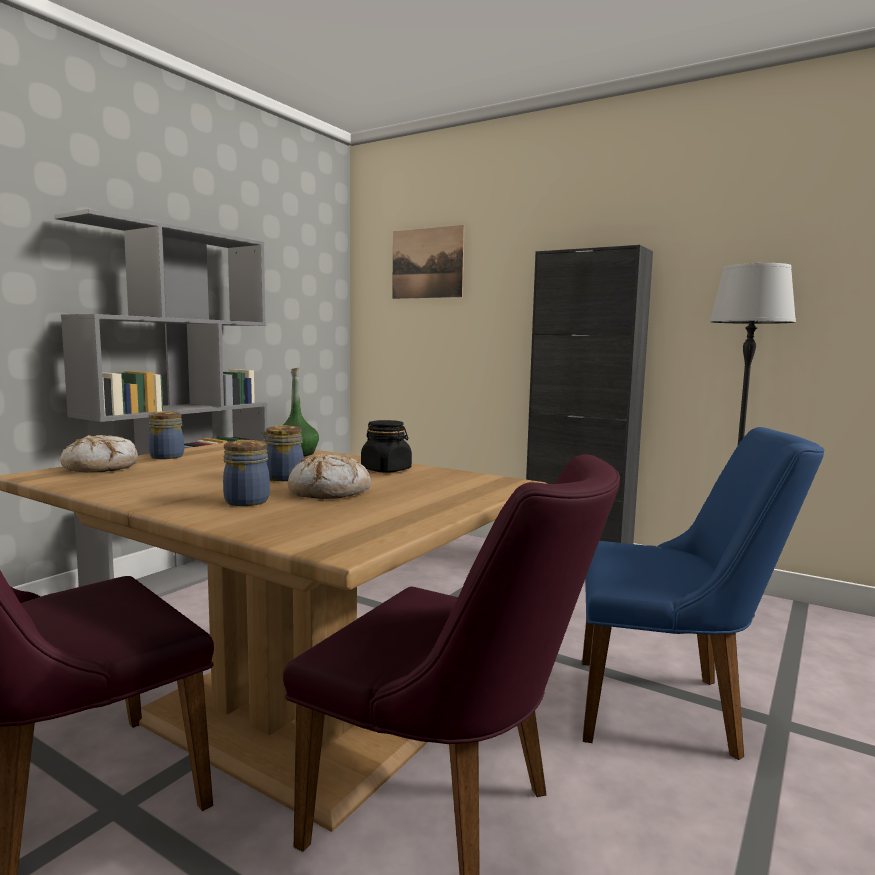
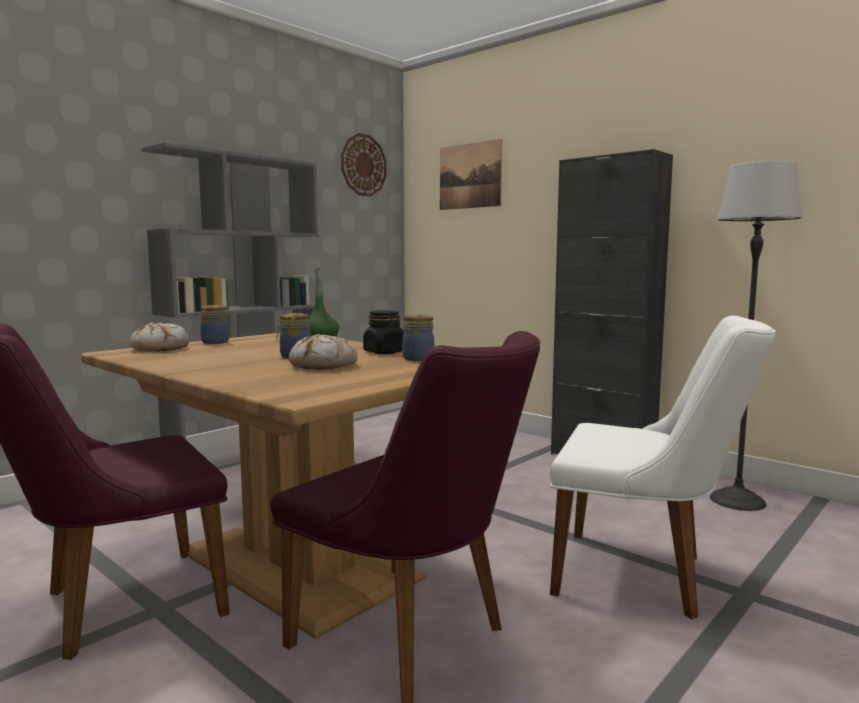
camera: 10 degrees right, 0 degrees up
jar [223,440,270,506] -> jar moved to [402,314,434,361]
blue chair [582,427,825,760] -> white chair [550,316,776,619]
none -> wall clock [341,133,387,196]

